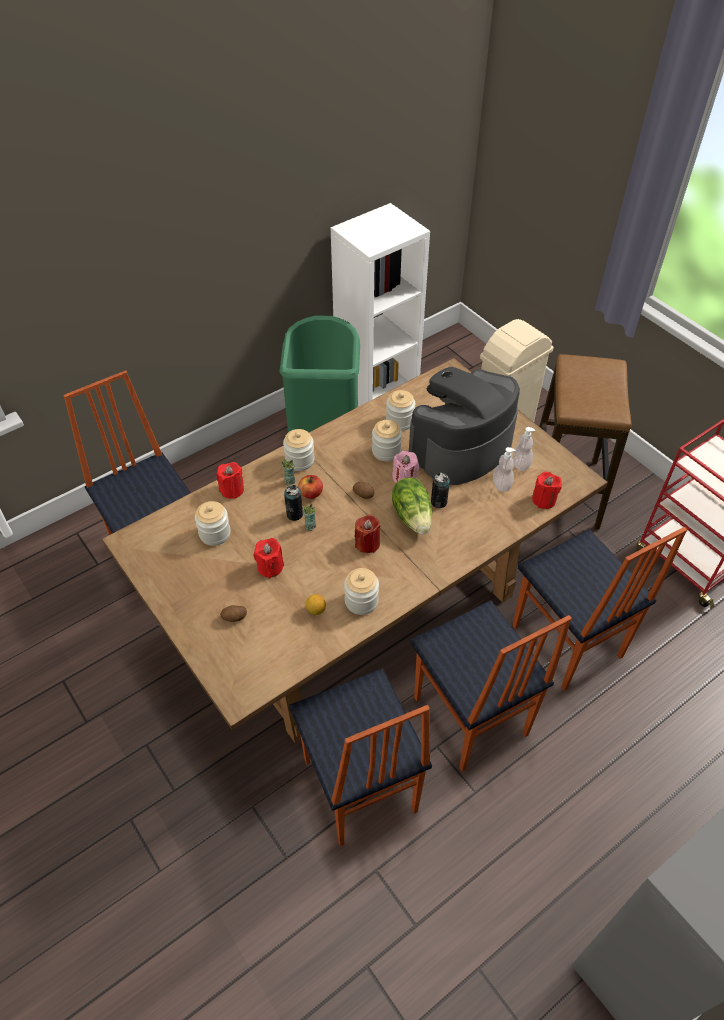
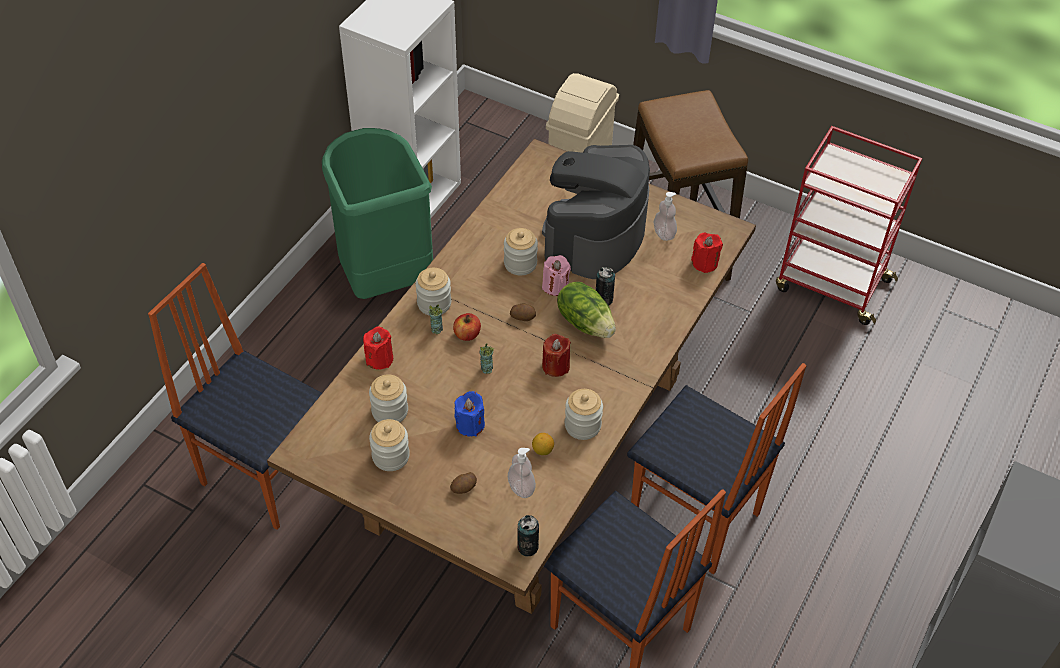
camera: 25 degrees left, 0 degrees up
red candle [254,538,284,578] -> blue candle [454,391,485,436]
can [284,485,303,521] -> can moved to [517,515,539,556]
jar [386,390,415,431] -> jar moved to [369,419,410,471]
soap dispenser [493,447,515,492] -> soap dispenser moved to [508,448,536,498]
chair [512,527,687,691] -> none

